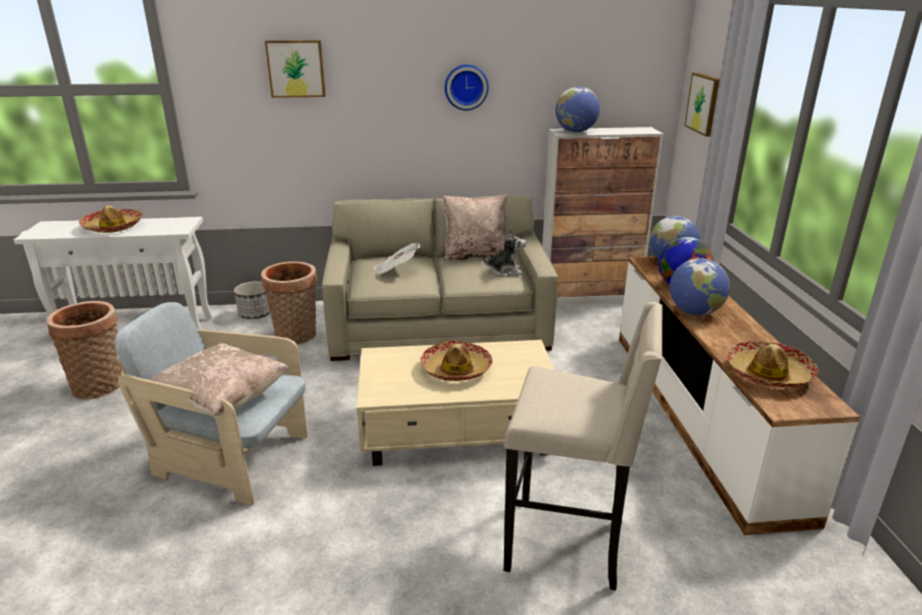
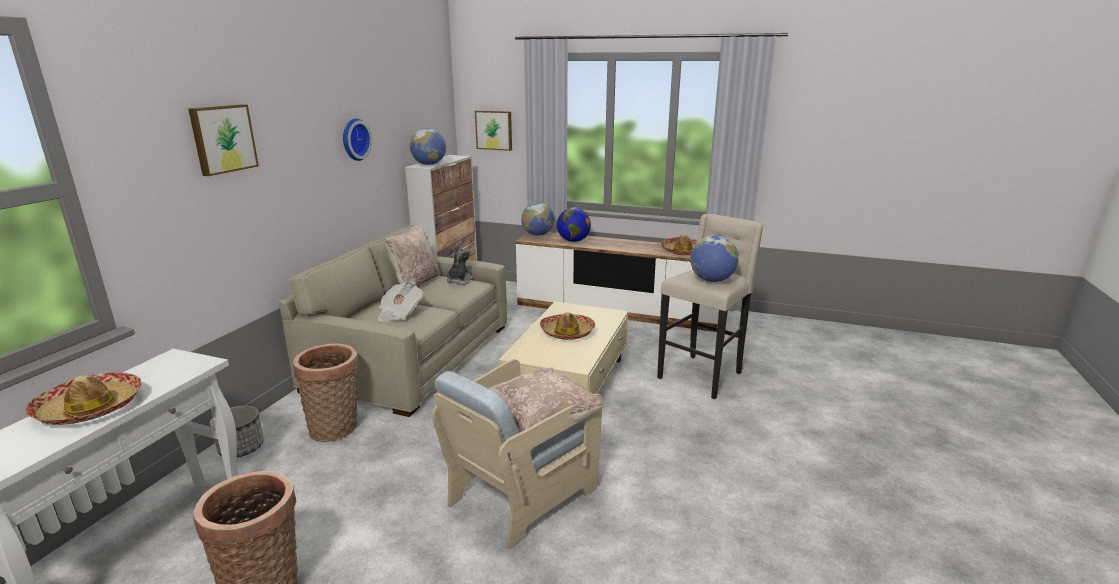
camera: 65 degrees left, 5 degrees down
globe [670,258,730,315] -> globe moved to [690,236,739,282]

